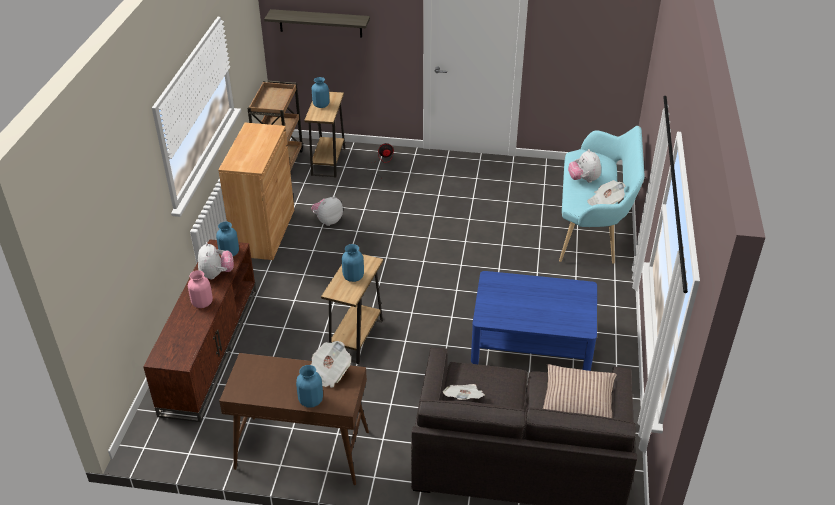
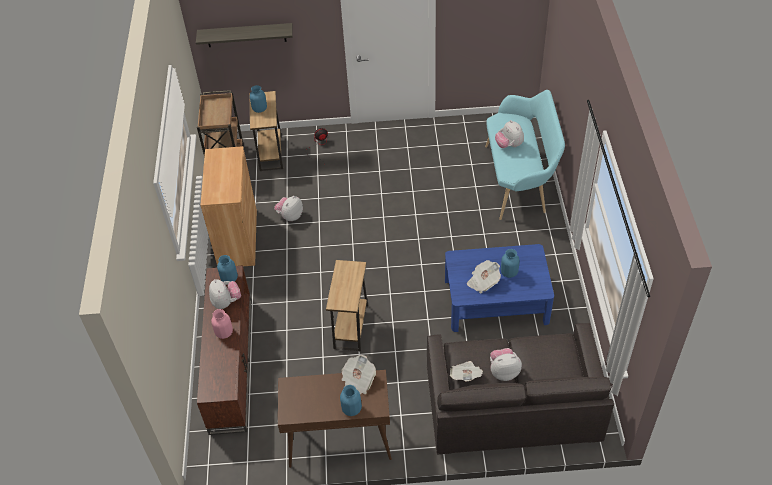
camera: 10 degrees left, 10 degrees up
blue vase [342,244,364,282] -> blue vase moved to [501,249,520,278]
pillow [543,364,616,418] -> none
newspaper [587,180,625,206] -> newspaper moved to [467,260,501,293]
none -> plush toy [490,348,522,381]

